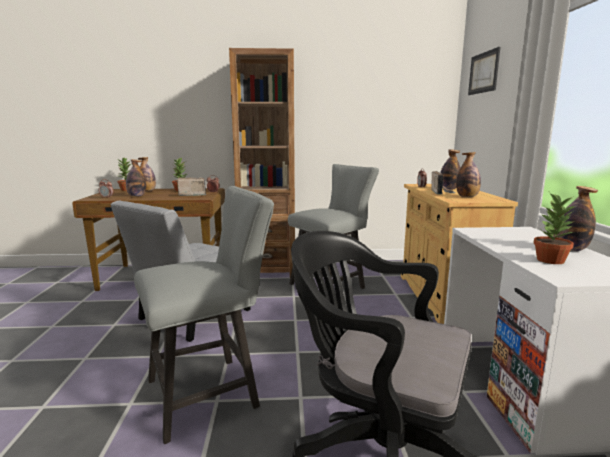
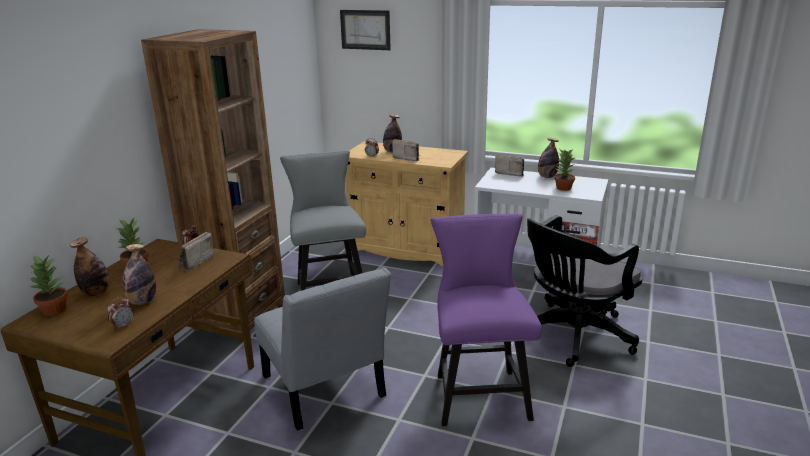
camera: 65 degrees left, 10 degrees up
grey chair [134,186,274,444] -> purple chair [431,214,542,426]
bottle [456,152,481,197] -> none
none -> radio [495,154,524,177]

